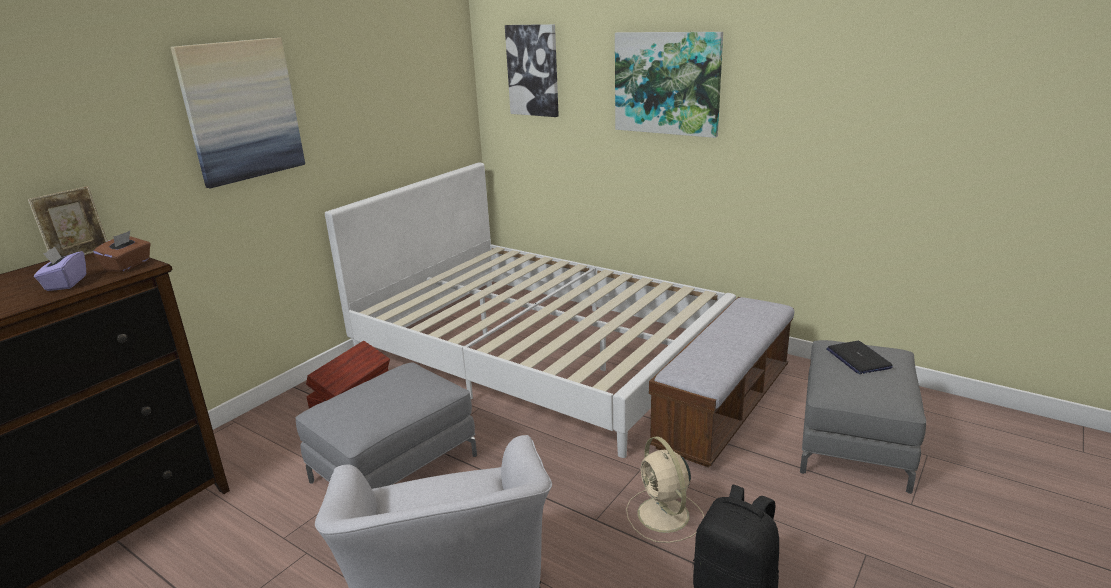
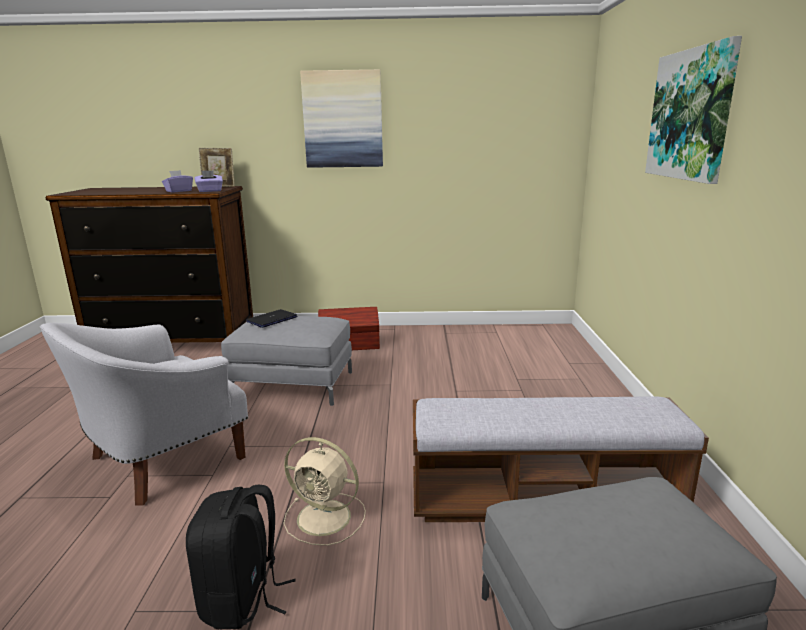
camera: 55 degrees right, 5 degrees down
brown tissue box [93,231,151,272] -> purple tissue box [195,170,223,192]
white bed [325,162,736,458] -> none
picture [505,24,559,117] -> none
beige fan [626,436,704,543] -> beige fan turned 105 degrees counterclockwise [283,437,366,546]
laptop [826,341,893,374] -> laptop moved to [246,309,298,328]

